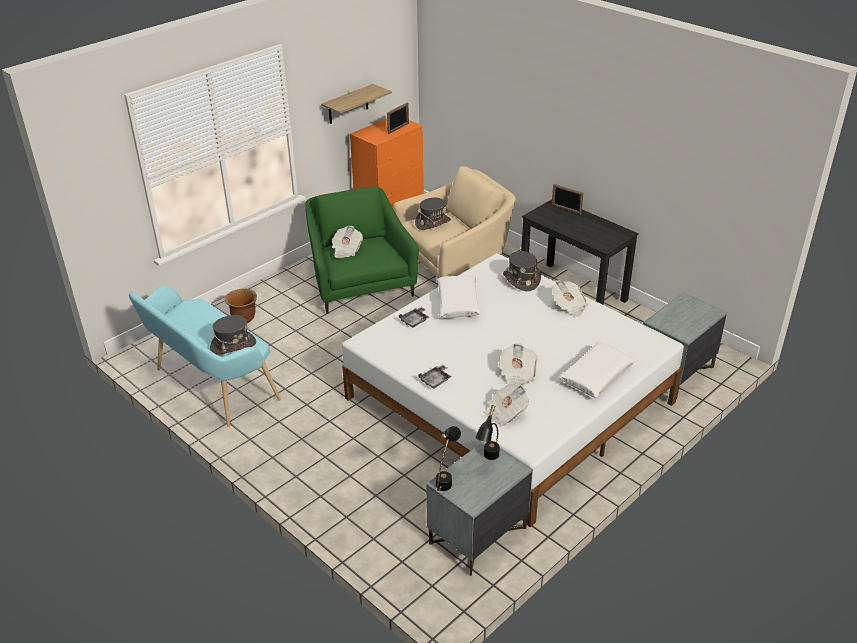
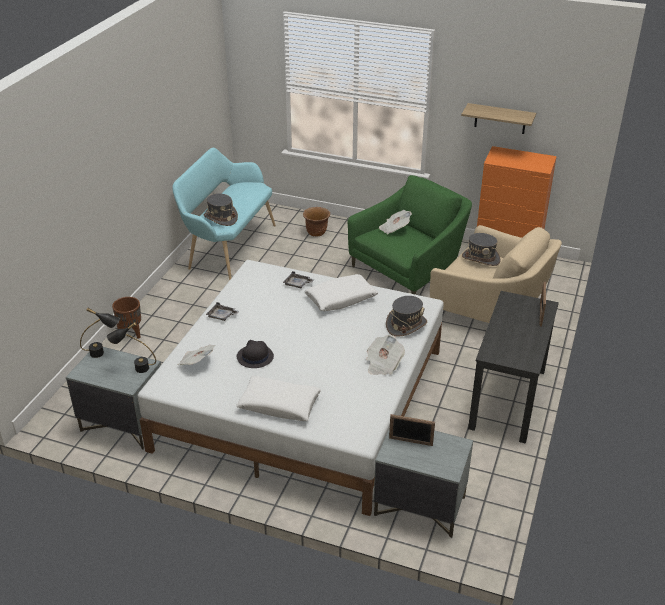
camera: 65 degrees right, 0 degrees up
picture frame [387,102,409,134] -> picture frame moved to [389,414,435,446]
newspaper [498,343,538,385] -> black hat [237,340,274,368]
none -> brown planter [112,297,141,339]

